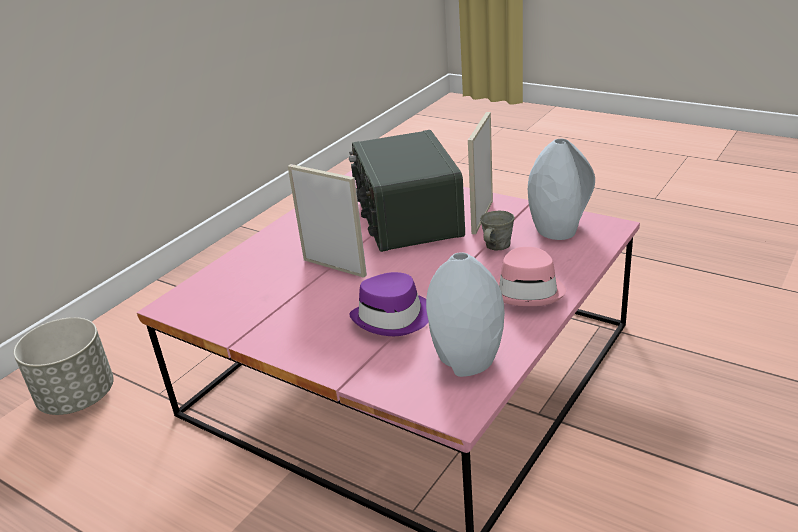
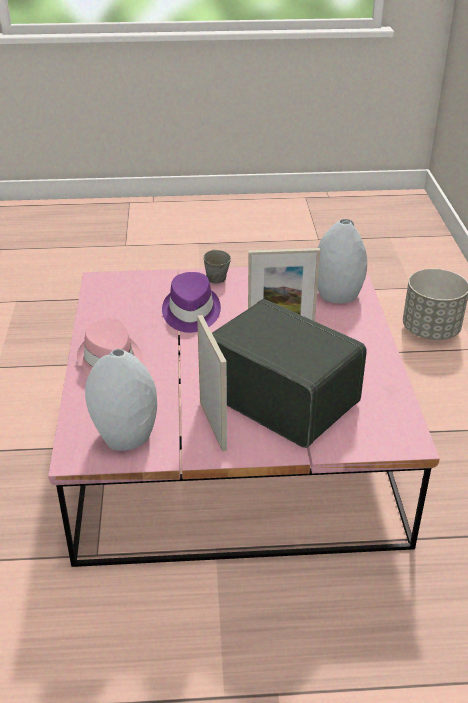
camera: 140 degrees right, 5 degrees up
grey vase [426,252,505,377] -> grey vase moved to [317,219,367,304]
grey mug [480,211,515,251] -> grey mug moved to [203,249,231,284]

